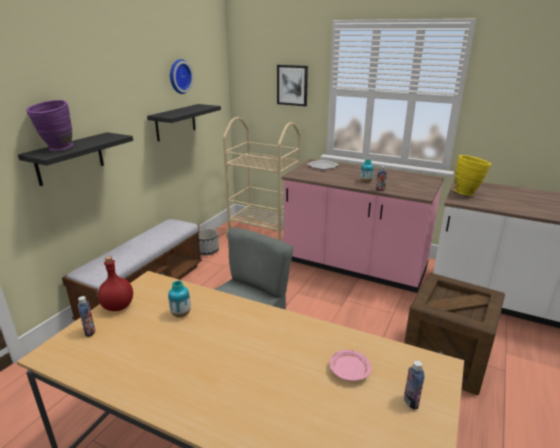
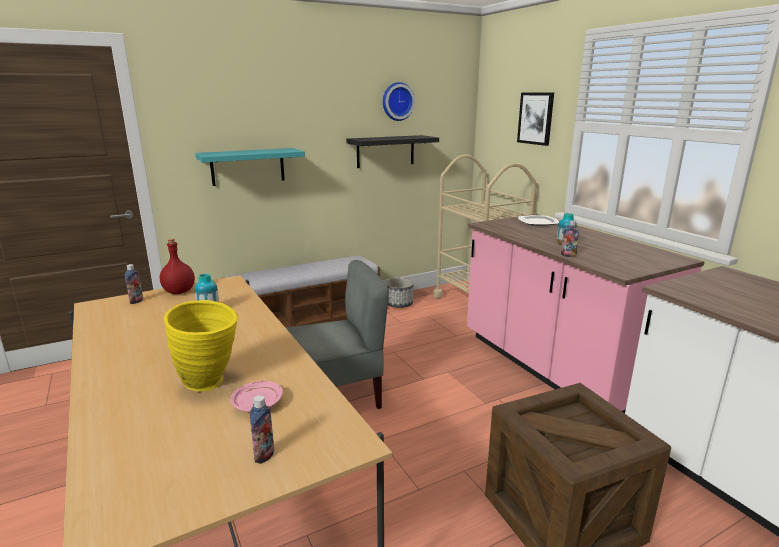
camera: 35 degrees right, 5 degrees down
black shelf [18,132,133,186] -> turquoise shelf [195,148,305,186]
purple vase [26,100,73,151] -> none
yellow vase [454,155,491,196] -> yellow vase moved to [164,300,238,392]

